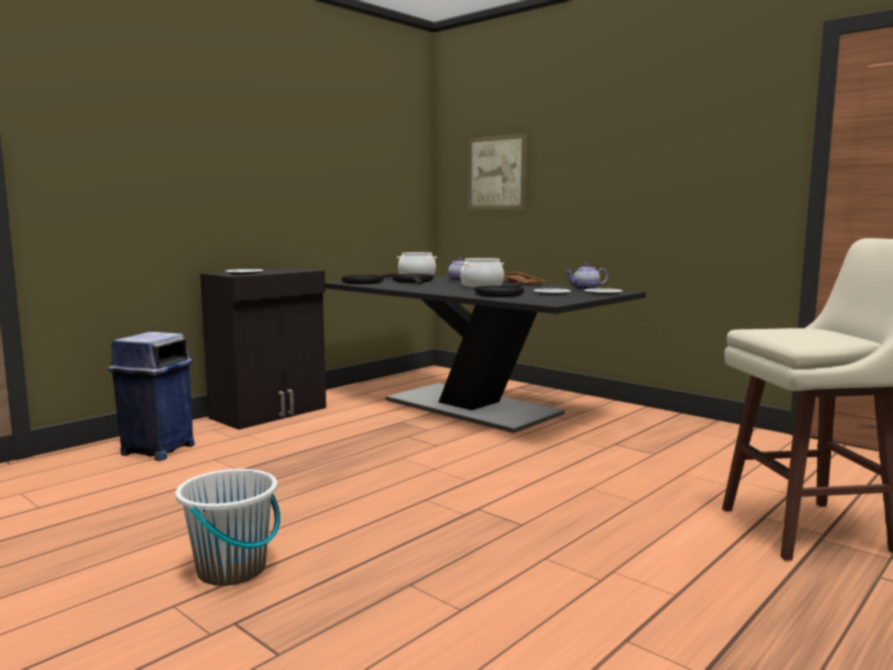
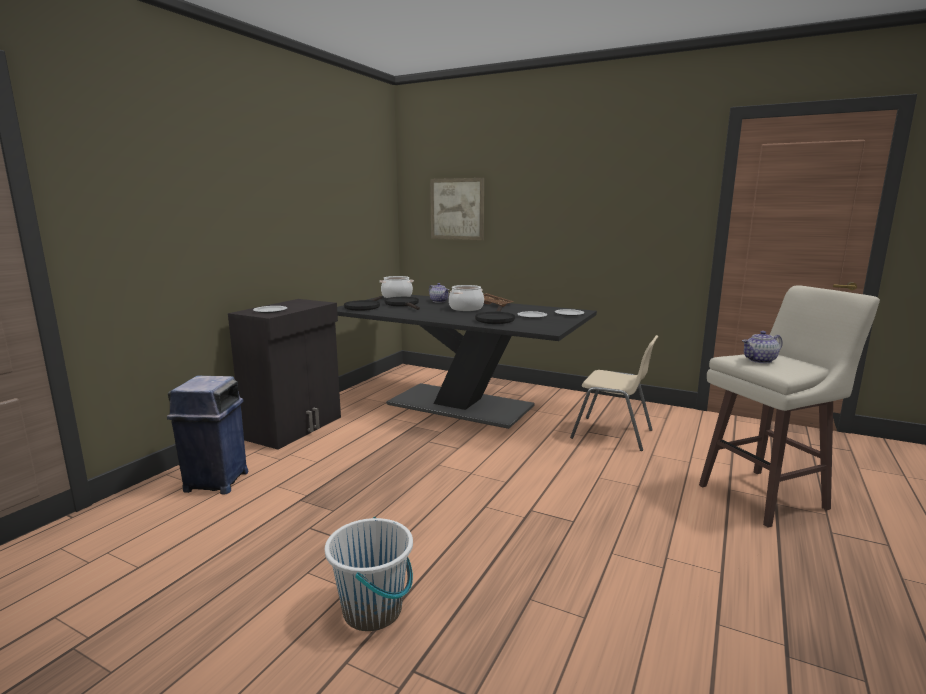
camera: 15 degrees left, 5 degrees up
teapot [565,263,608,290] -> teapot moved to [742,331,783,363]
none -> beige chair [570,335,659,451]

